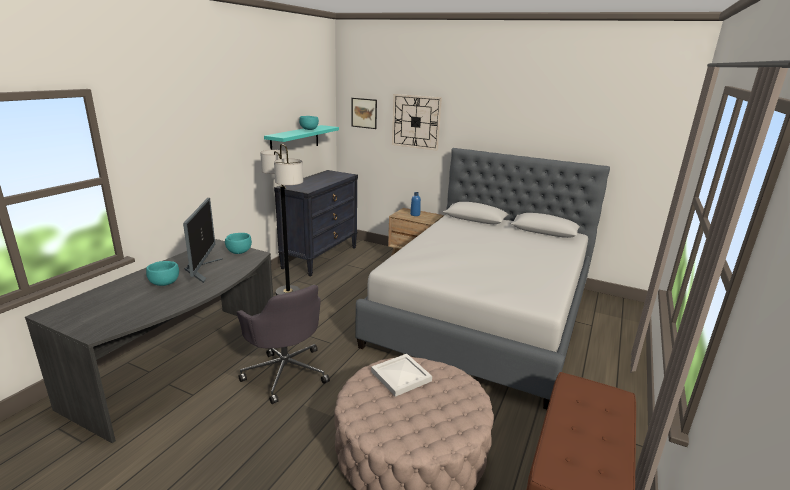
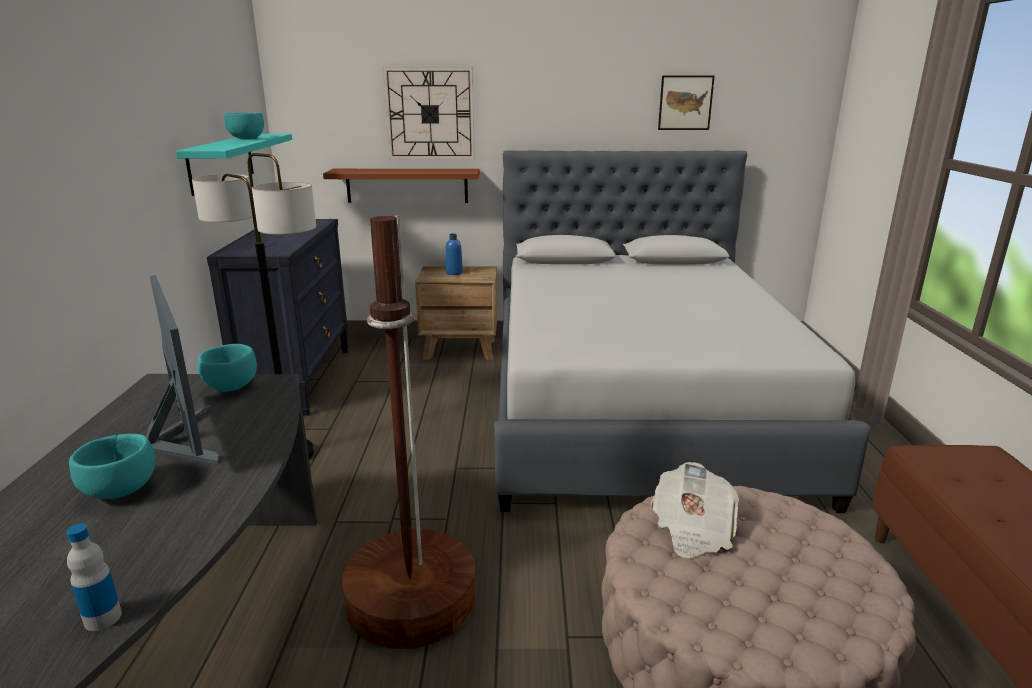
camera: 25 degrees left, 0 degrees up
grey office chair [237,285,330,404] -> brown floor lamp [342,215,476,649]
picture [352,98,377,129] -> picture moved to [658,76,715,130]
white tray [371,354,432,397] -> newspaper [651,462,739,558]
none -> bottle [66,523,122,631]
none -> brown shelf [323,169,480,203]

